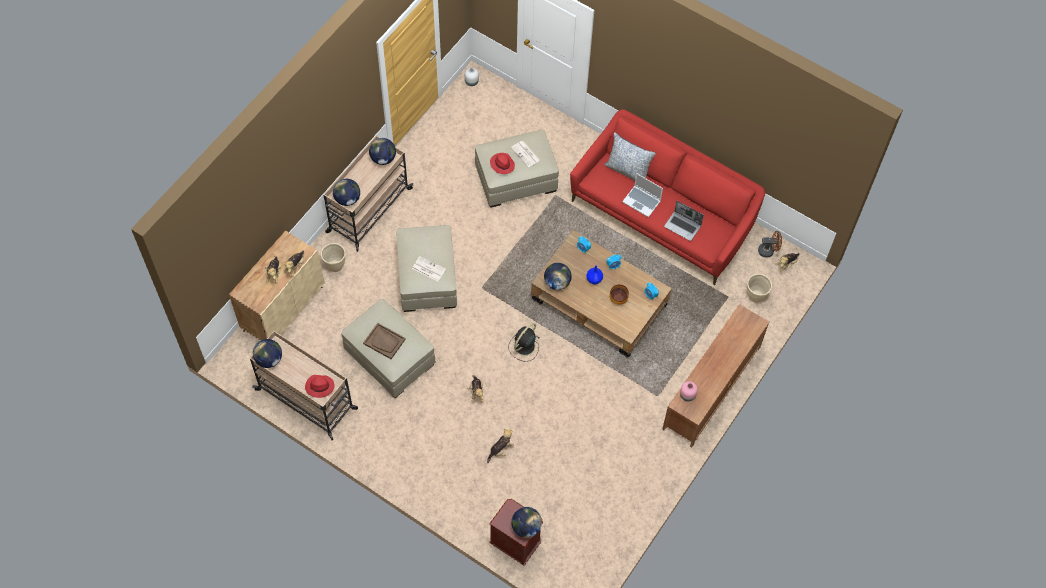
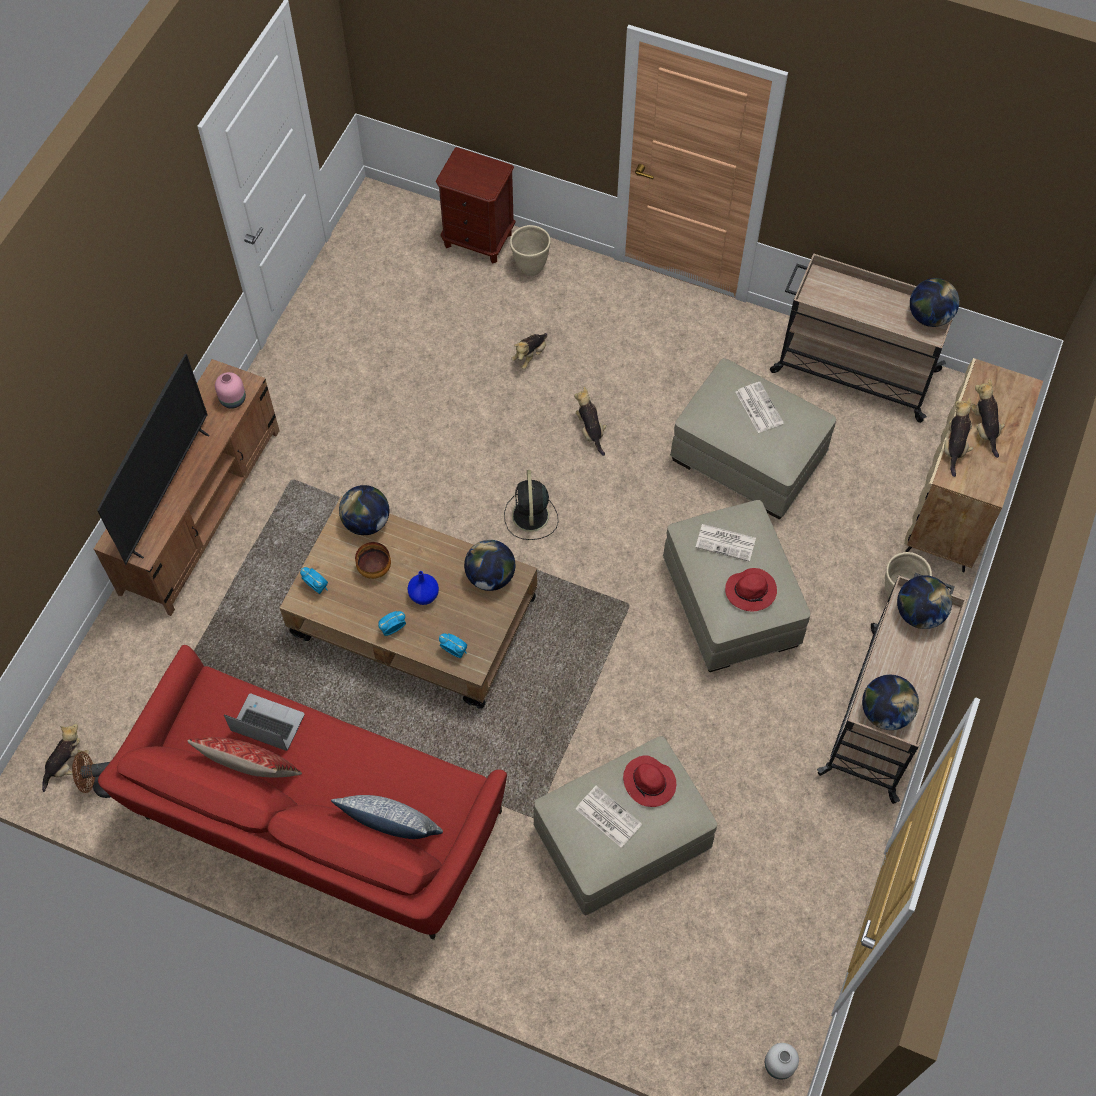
camera: 170 degrees right, 0 degrees up
red hat [305,375,335,398] -> red hat moved to [725,568,777,612]
brown tray [363,323,406,359] -> newspaper [736,382,784,433]
black fan [509,323,540,362] -> black fan turned 150 degrees clockwise [504,470,558,540]
globe [511,507,542,538] -> globe moved to [339,485,389,535]
laptop [622,173,663,217] -> none
beige planter [747,274,772,303] -> beige planter moved to [510,225,551,276]
none -> television [97,354,210,565]
none -> pillow [187,737,302,777]

